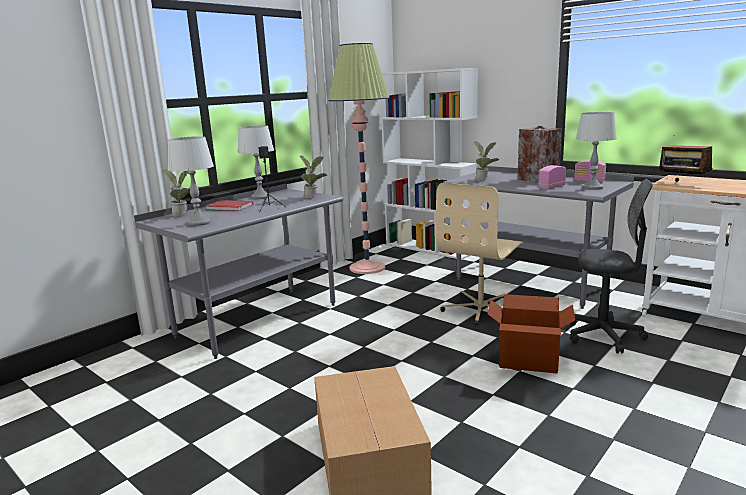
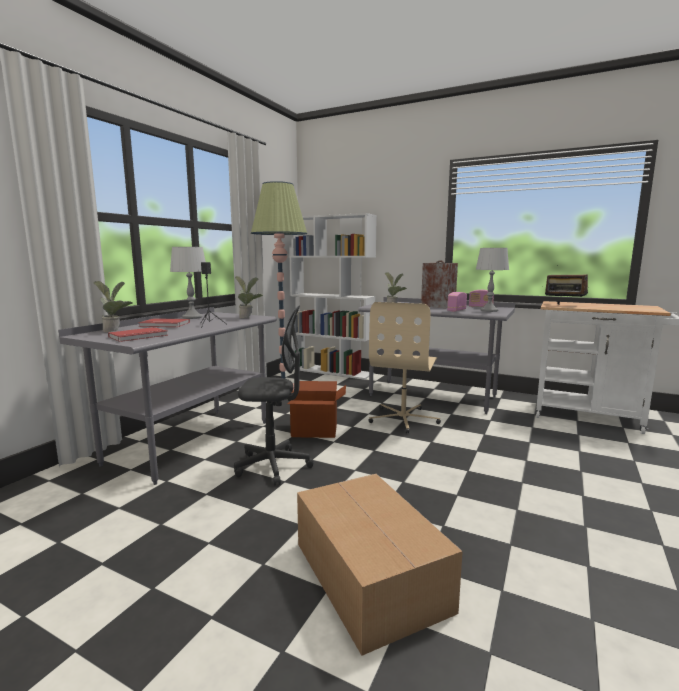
camera: 15 degrees left, 5 degrees down
grey table lamp [168,136,214,226] -> red book [108,327,167,342]
cardboard box [487,294,575,374] -> cardboard box moved to [288,381,346,438]
grey office chair [570,179,653,354] -> grey office chair moved to [234,306,314,486]

